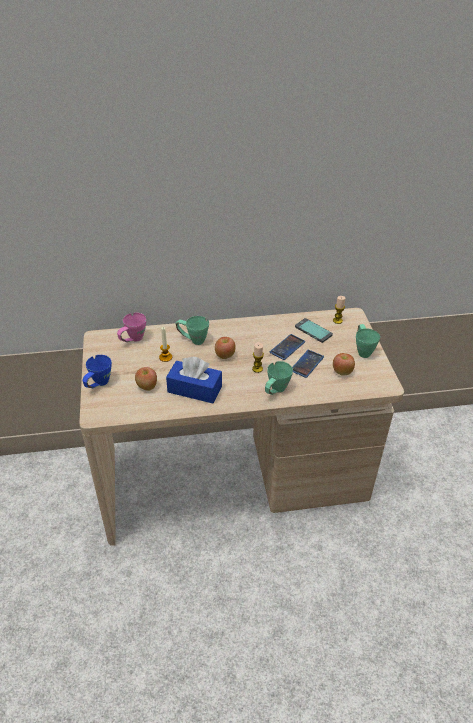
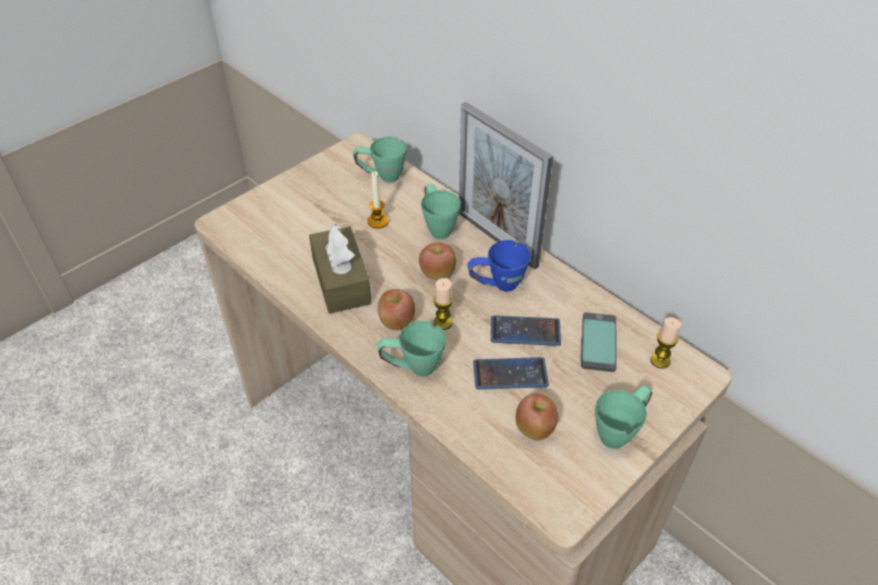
camera: 55 degrees right, 5 degrees up
blue mug [82,355,112,388] -> blue mug moved to [468,240,531,292]
pink mug [117,313,146,342] -> green mug [353,136,407,183]
apple [135,367,157,391] -> apple moved to [378,289,415,330]
blue tissue box [166,357,222,403] -> brown tissue box [309,224,371,314]
none -> picture frame [459,102,553,270]

